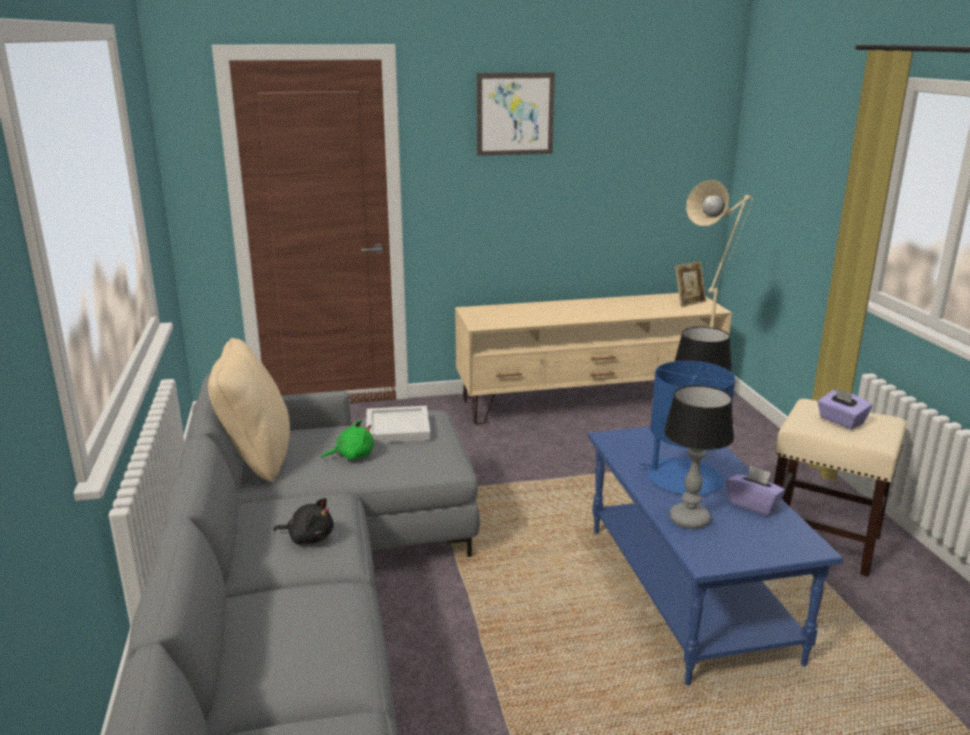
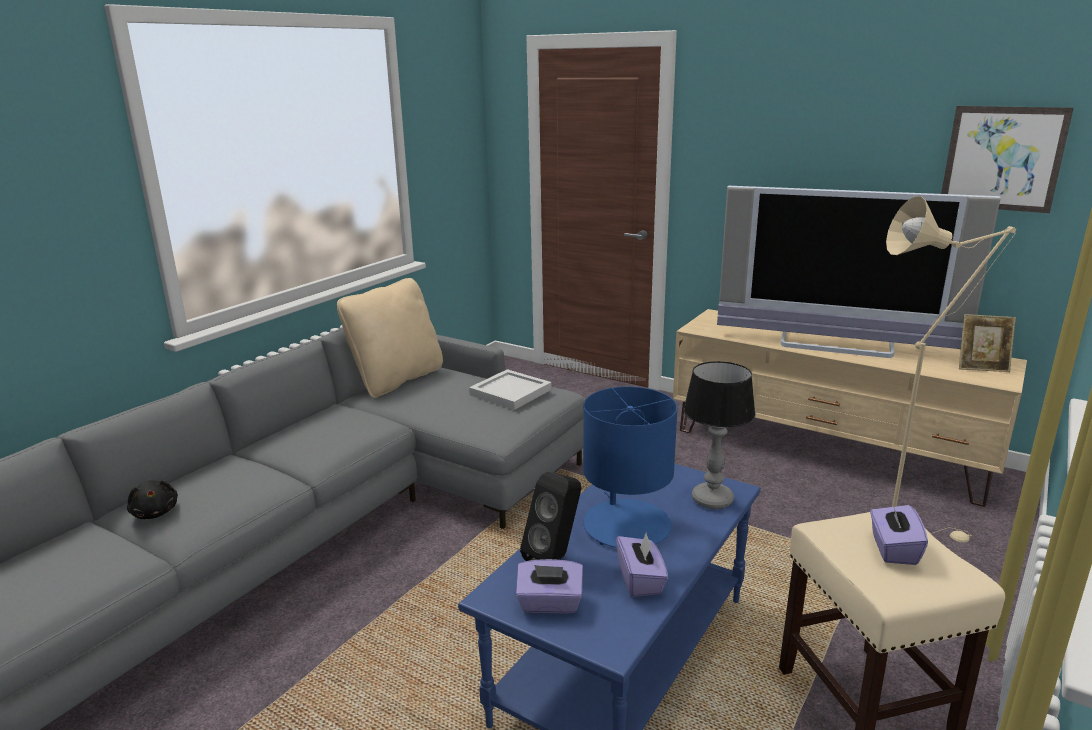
camera: 45 degrees right, 0 degrees up
black plush toy [273,498,334,544] -> black plush toy moved to [127,480,178,519]
green plush toy [321,420,374,460] -> none
picture [477,73,555,156] -> picture moved to [941,106,1074,213]
table lamp [664,385,734,529] -> black speaker [520,472,581,561]
none -> purple tissue box [516,559,583,614]
none -> television [717,186,1001,358]

